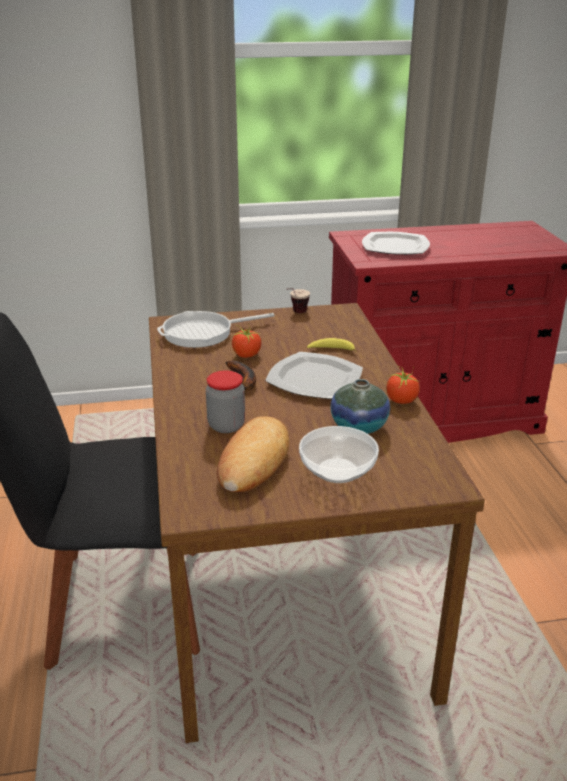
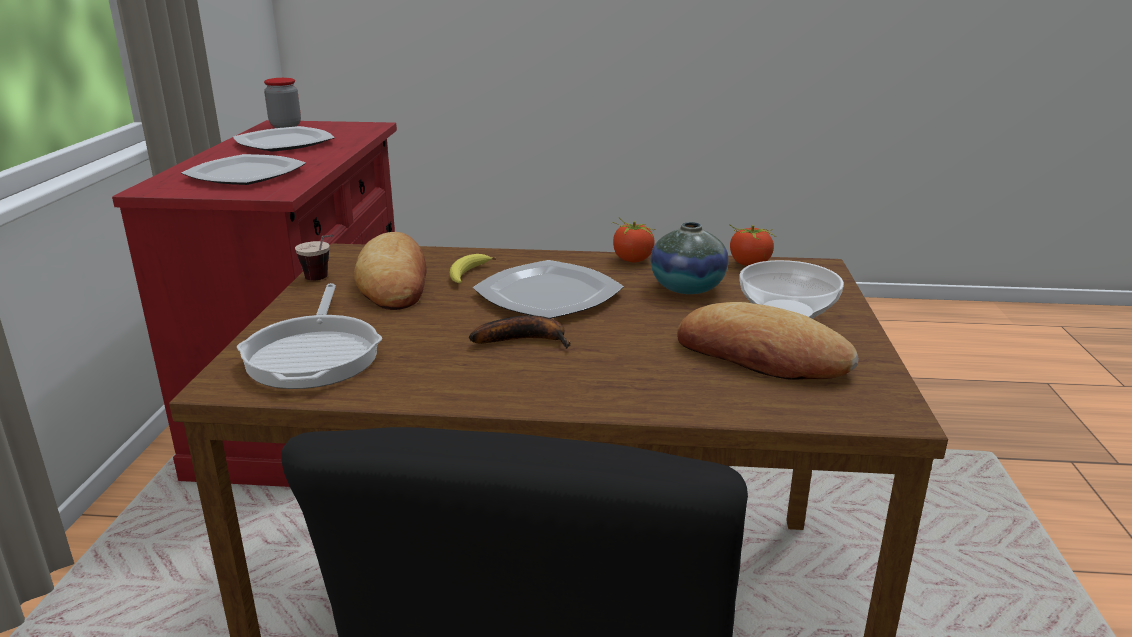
camera: 75 degrees left, 5 degrees down
jar [206,371,245,433] -> jar moved to [264,78,301,128]
tomato [232,323,261,358] -> tomato moved to [729,224,776,266]
none -> plate [233,126,335,152]
none -> bread [354,232,427,310]

